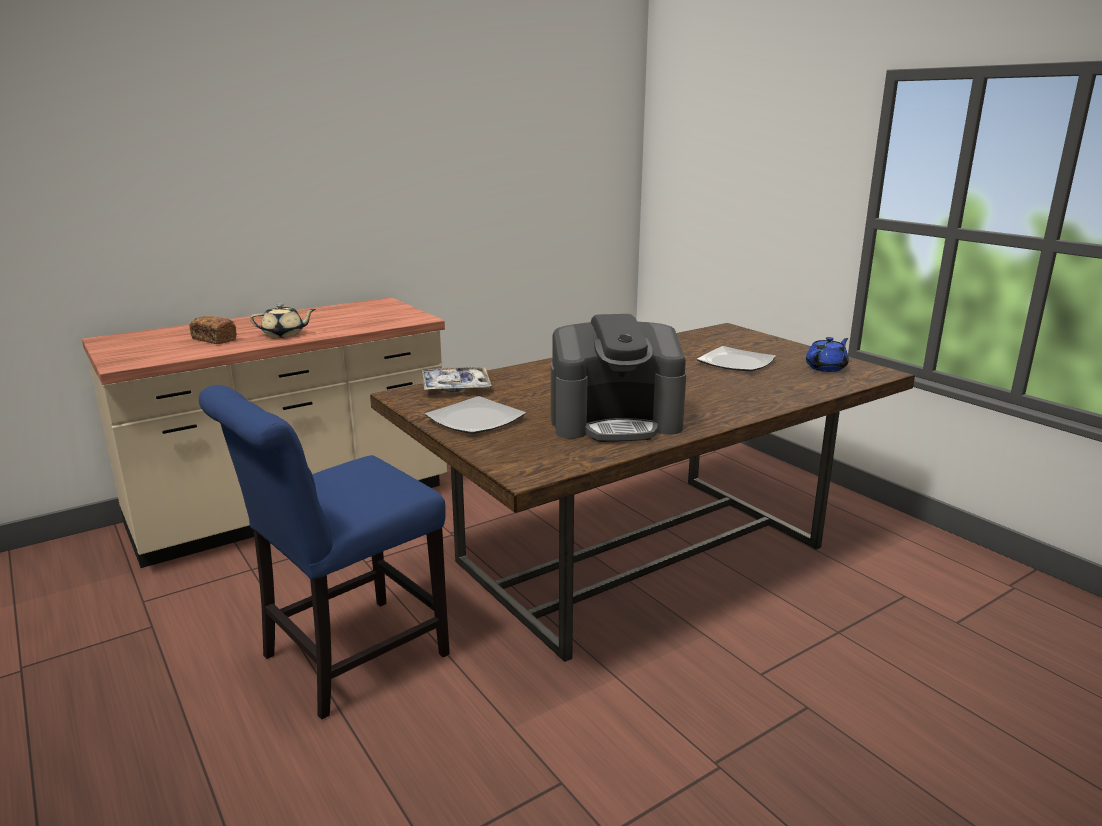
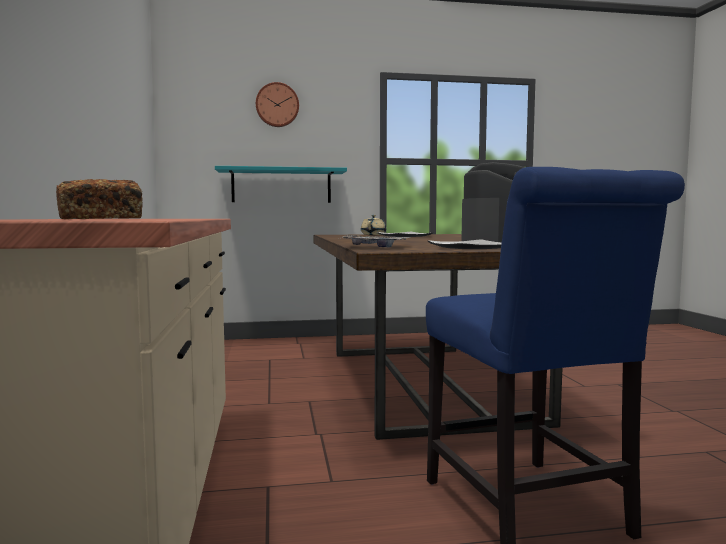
camera: 65 degrees left, 15 degrees down
beige teapot [250,304,316,338] -> beige teapot moved to [361,215,386,235]
blue teapot [806,337,849,372] -> none
none -> turquoise shelf [215,166,347,203]
none -> wall clock [256,82,299,127]

